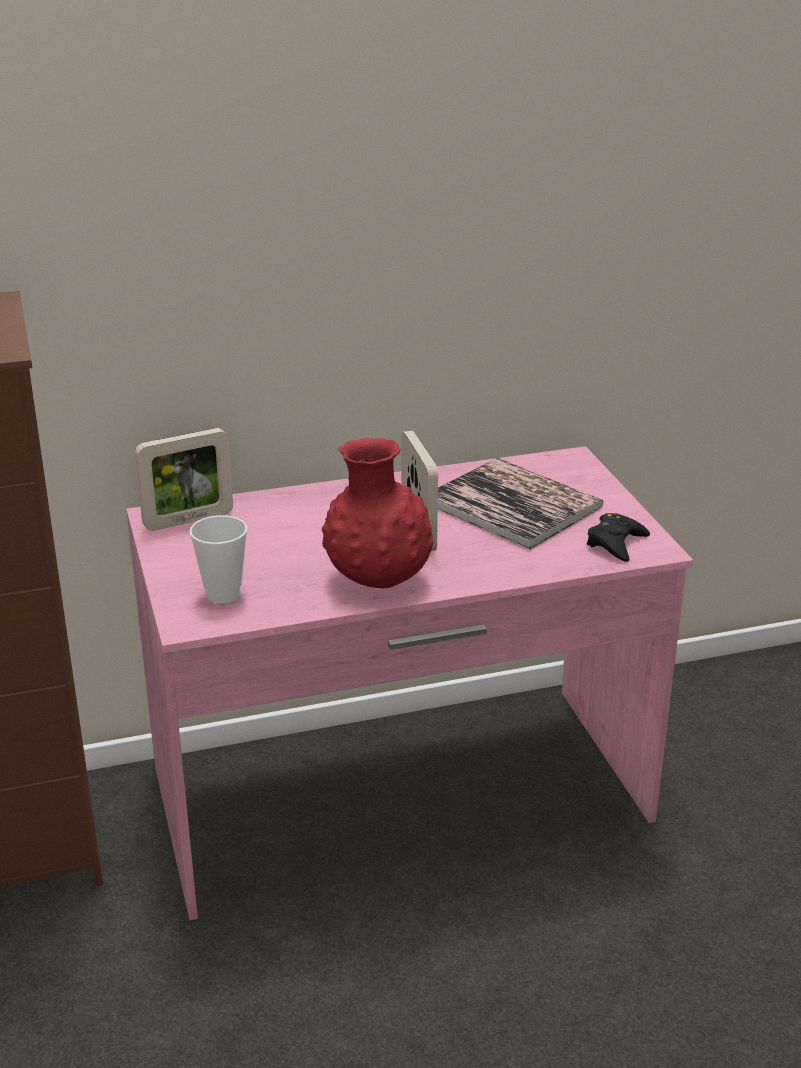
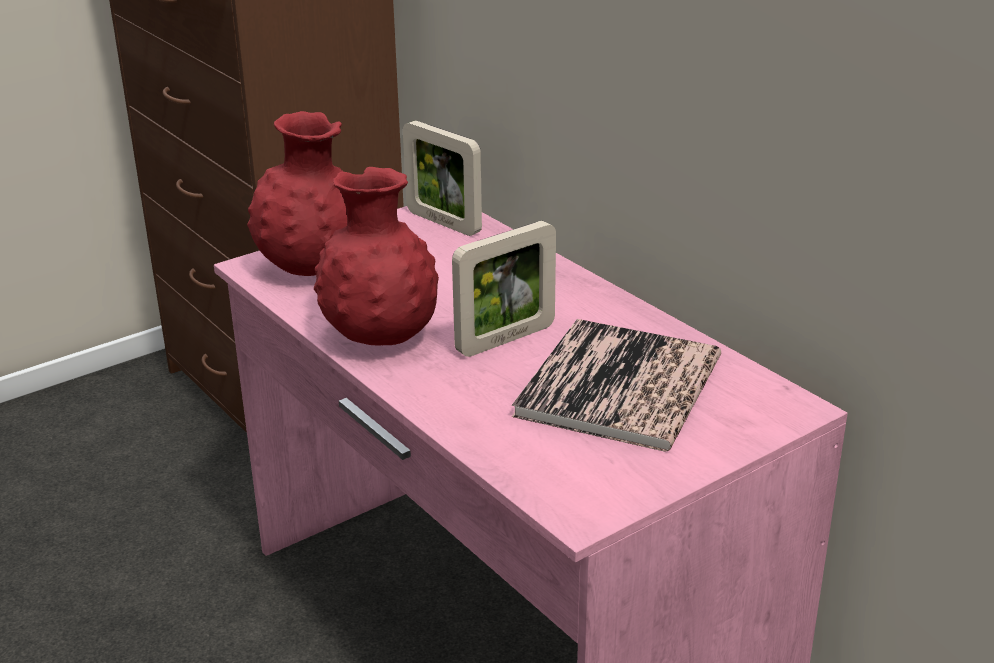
camera: 70 degrees right, 0 degrees up
cup [190,515,247,603] -> red vase [247,111,347,276]
black game controller [587,513,650,562] -> none

